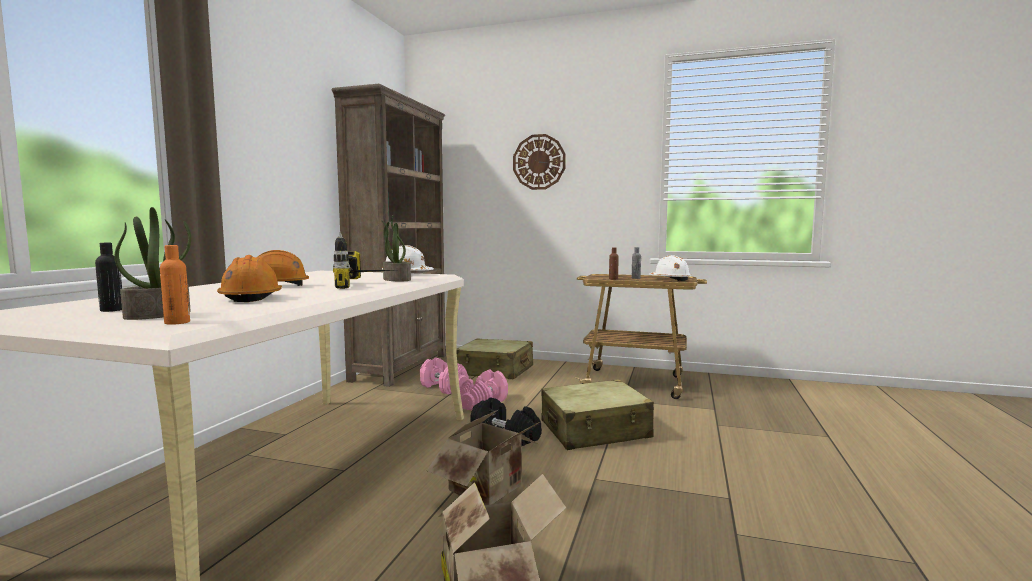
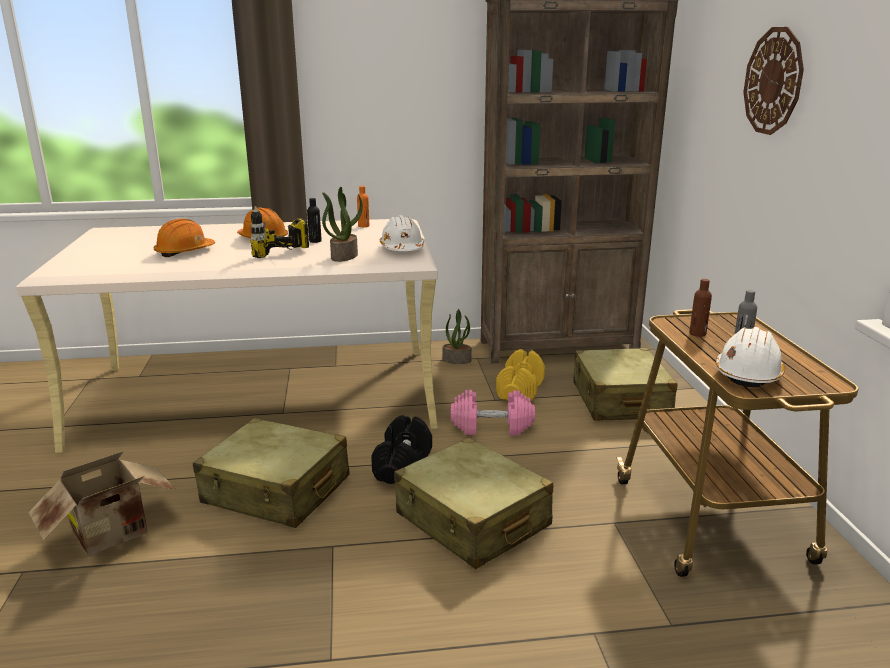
camera: 65 degrees right, 15 degrees up
black bottle [95,243,122,312] -> black bottle moved to [307,198,322,243]
potted plant [115,207,191,320] -> potted plant moved to [442,309,472,364]
orange bottle [160,245,190,325] -> orange bottle moved to [357,186,369,227]
pink dumbbell [420,357,469,394] -> yellow dumbbell [496,349,545,401]
cardboard box [426,410,541,505] -> beige suitcase [193,418,350,528]

